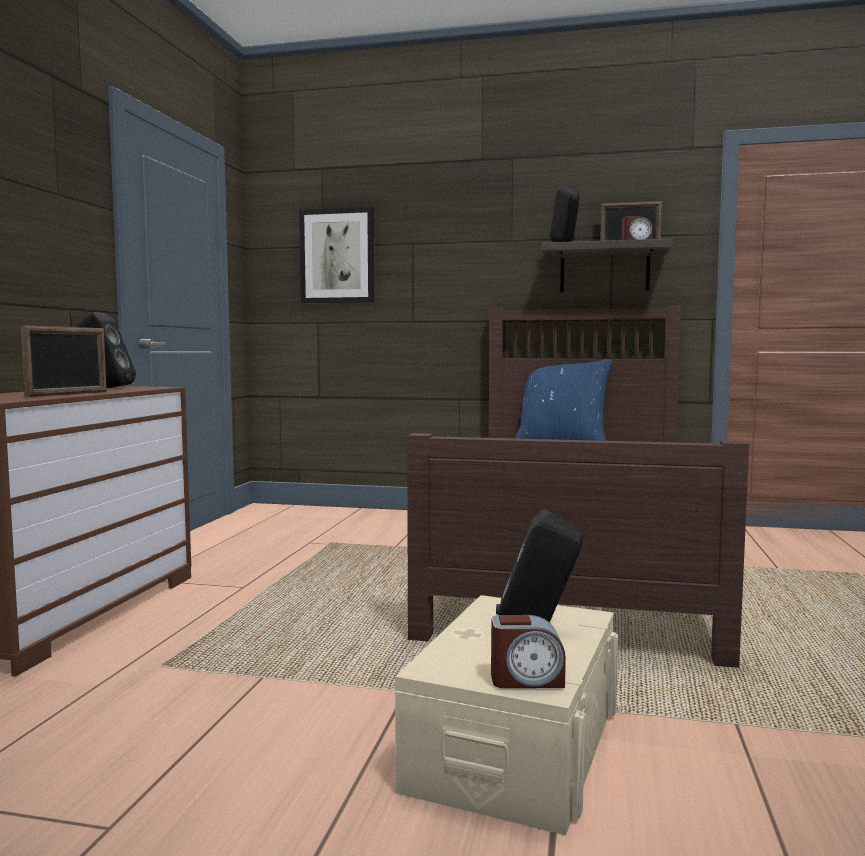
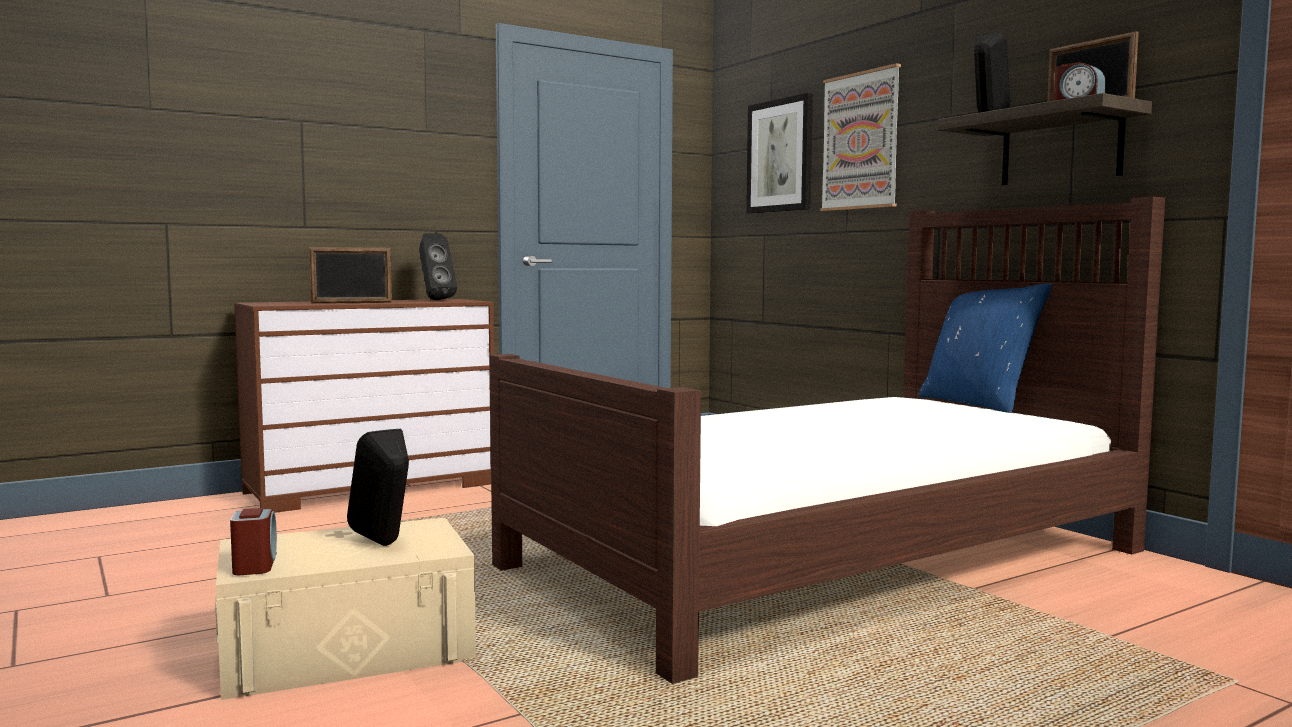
camera: 45 degrees right, 0 degrees up
alarm clock [491,615,566,688] -> alarm clock turned 150 degrees counterclockwise [230,508,277,575]
none -> picture [820,63,901,211]

